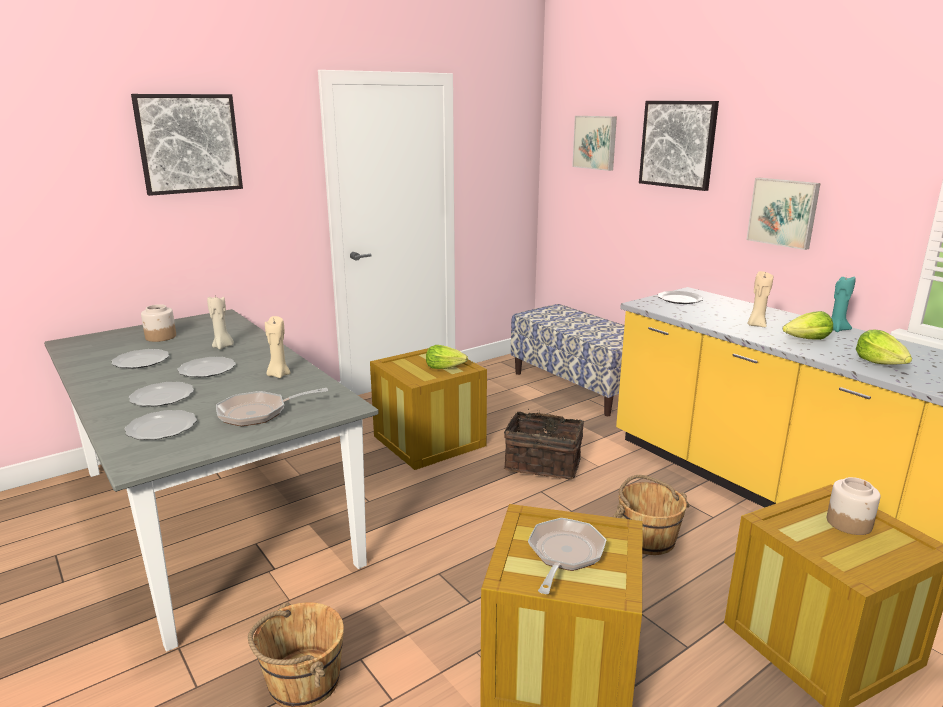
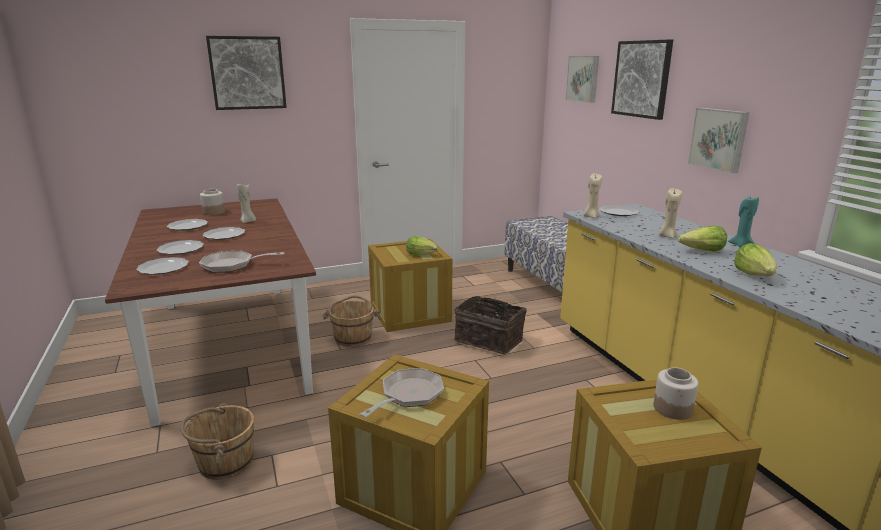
camera: 15 degrees right, 0 degrees up
grey dining table [44,309,379,652] -> brown dining table [105,198,316,426]
beige candle [265,316,291,378] -> beige candle moved to [584,174,602,218]
brown bucket [613,475,690,555] -> brown bucket moved to [323,295,381,347]

